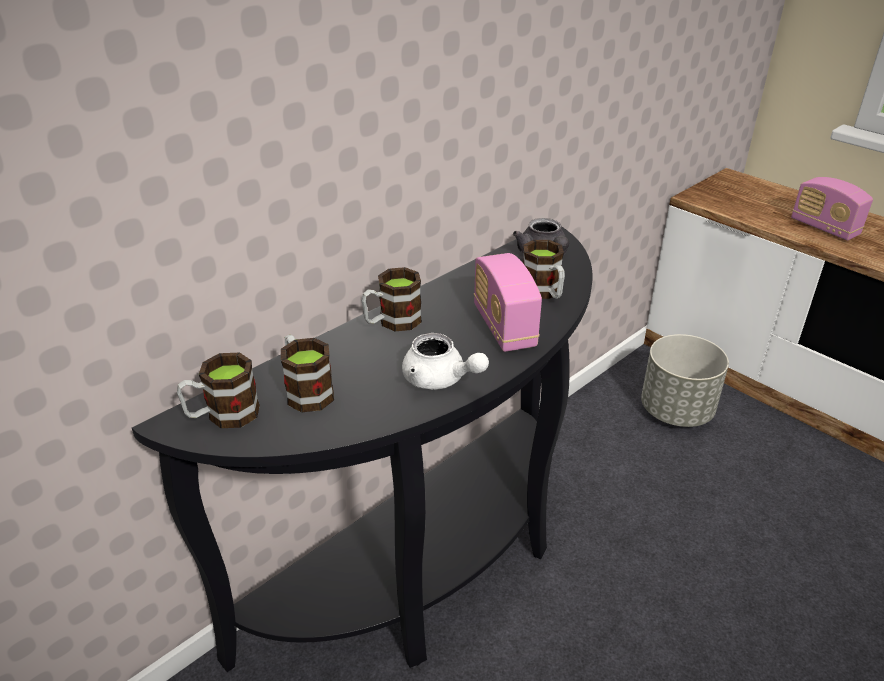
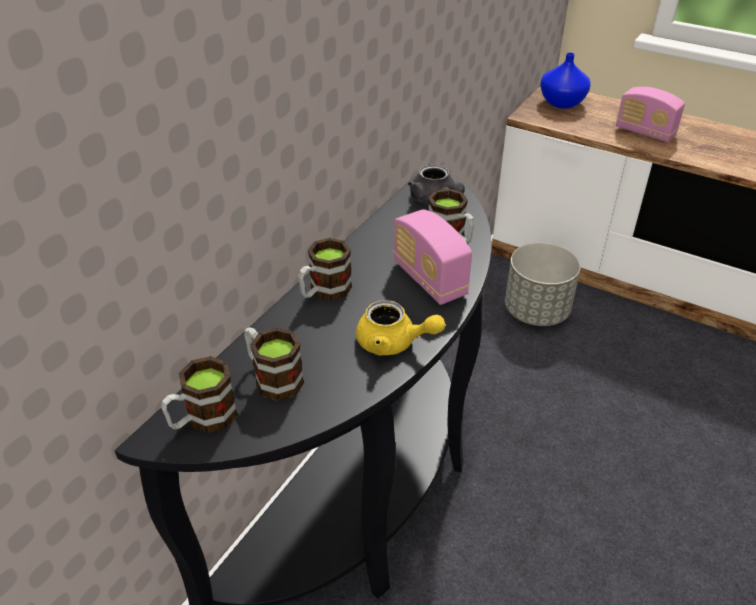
camera: 15 degrees left, 5 degrees up
white teapot [402,333,489,390] -> yellow teapot [356,300,445,356]
none -> blue vase [540,52,591,109]

